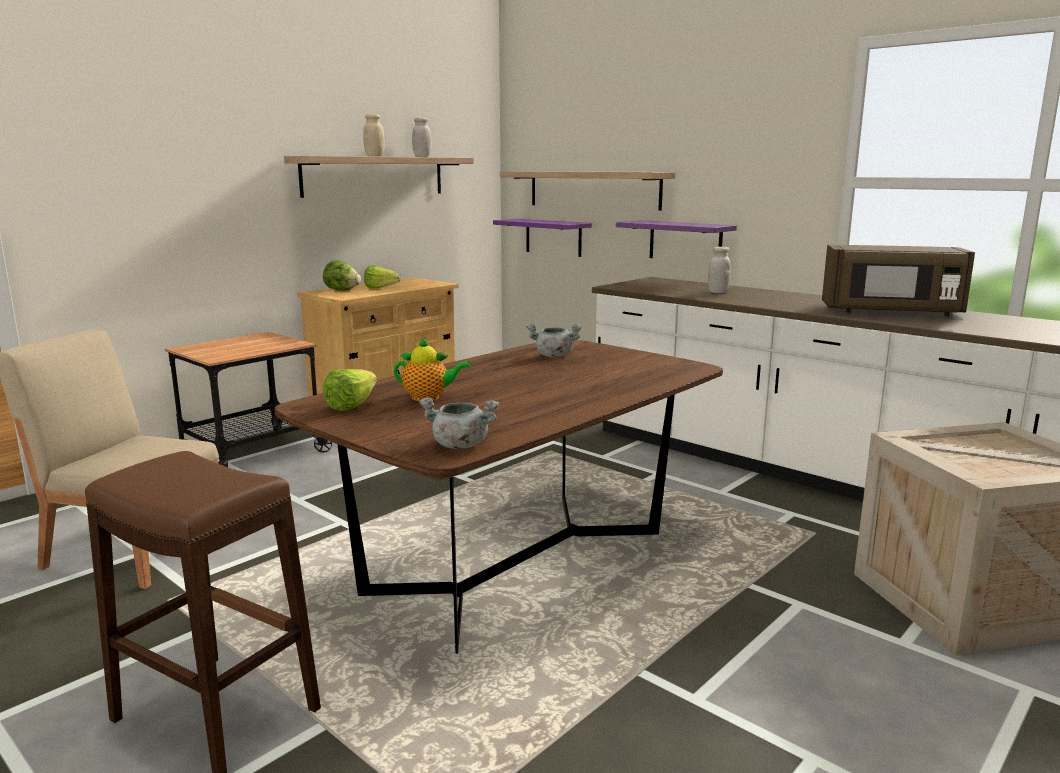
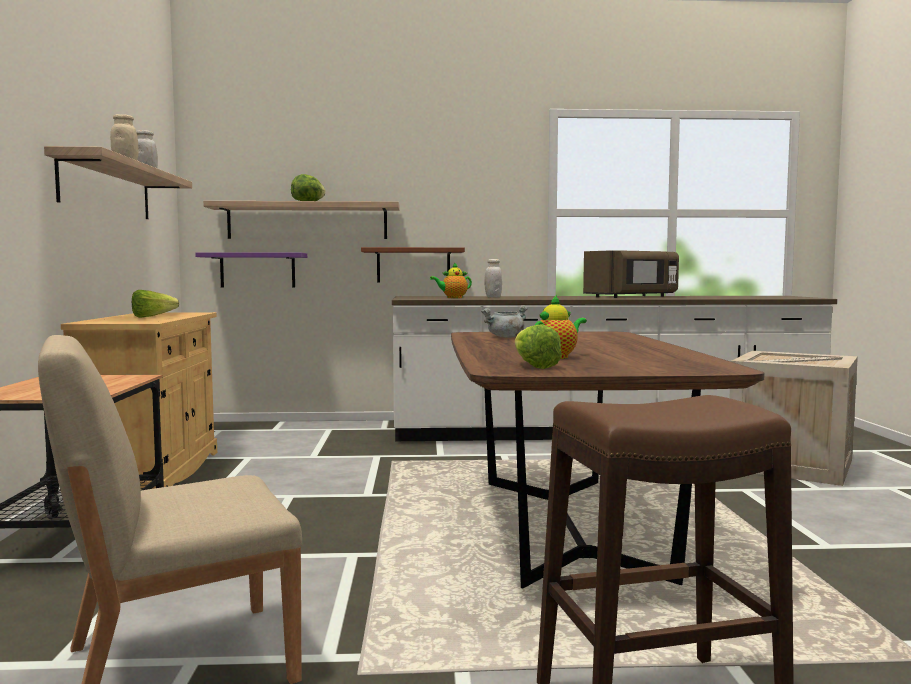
camera: 45 degrees left, 10 degrees down
lettuce [323,260,361,291] -> lettuce moved to [291,174,326,201]
grey cooking pot [418,397,499,449] -> none
purple shelf [616,220,737,258] -> brown shelf [361,247,465,282]
none -> teapot [430,262,472,298]

